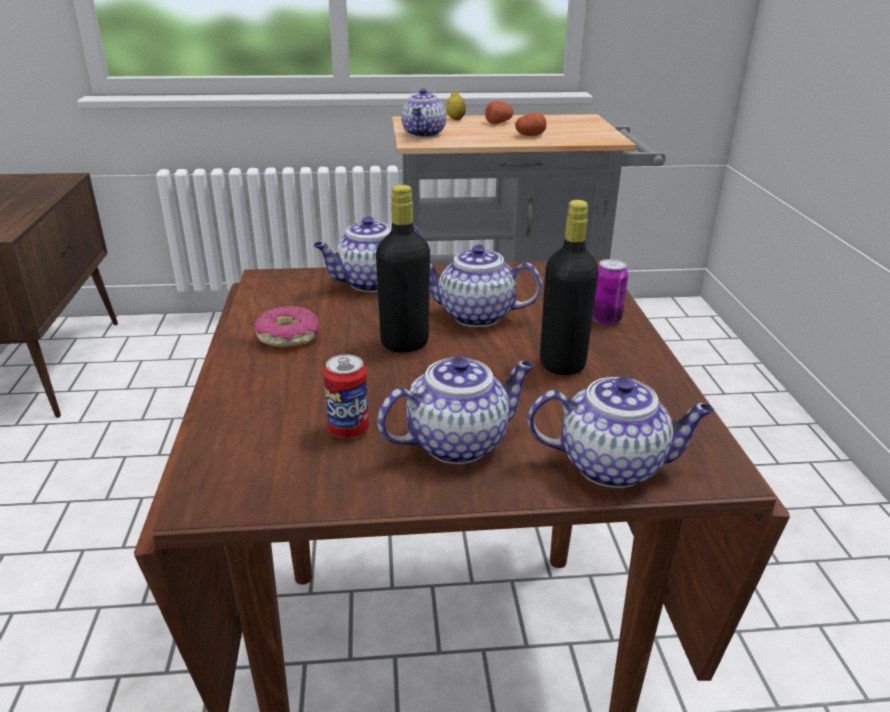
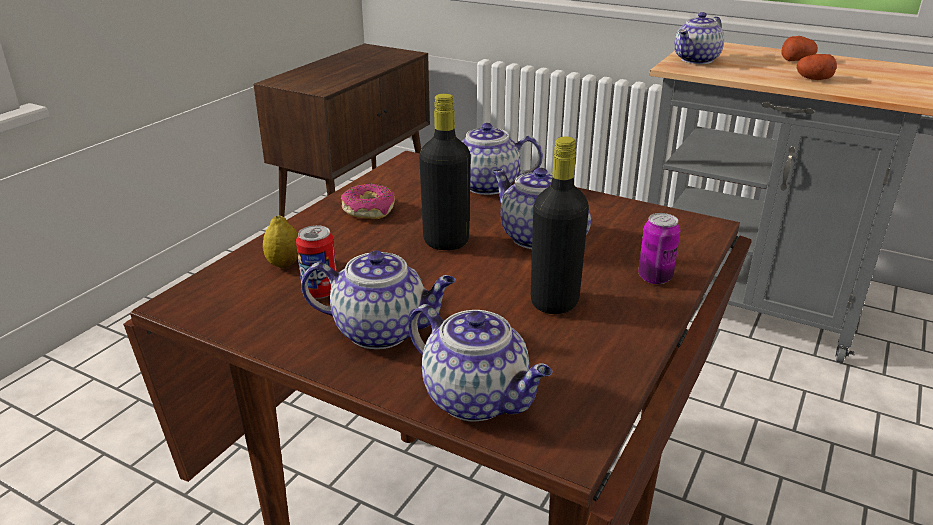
camera: 35 degrees right, 0 degrees up
lemon [447,91,466,120] -> lemon moved to [263,215,298,269]

